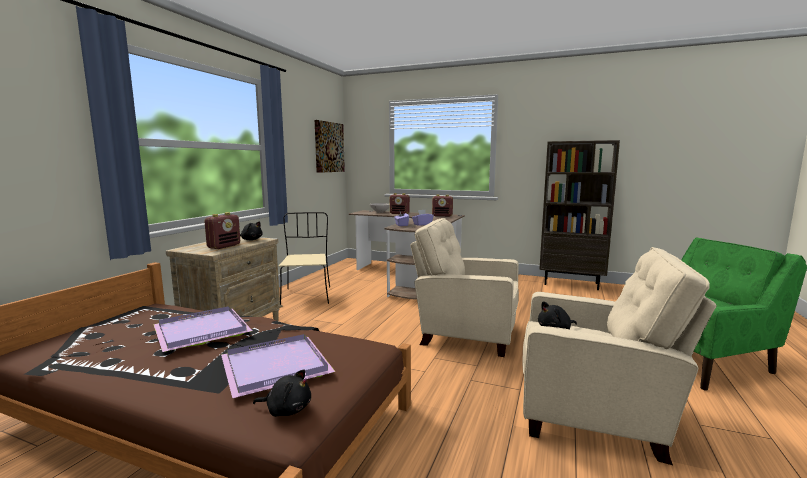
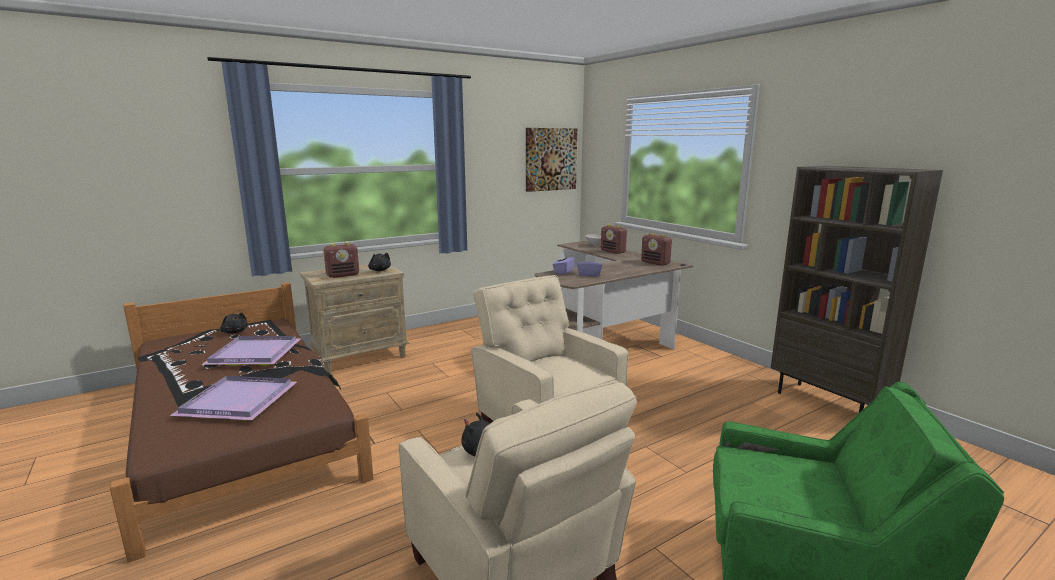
camera: 35 degrees right, 5 degrees up
black plush toy [253,369,311,417] -> black plush toy moved to [220,313,248,334]
beige chair [279,212,330,305] -> none

